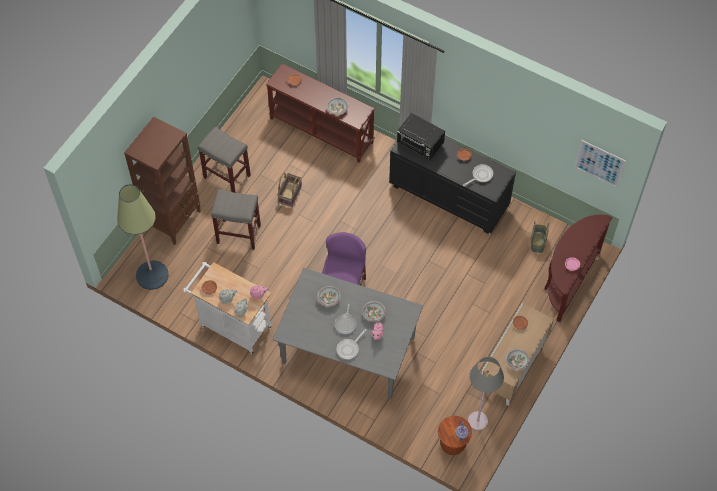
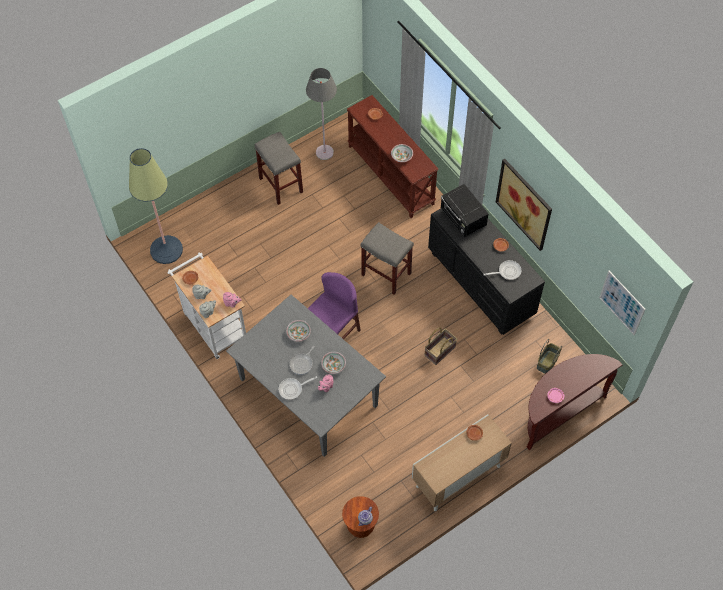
camera: 25 degrees right, 0 degrees up
brown bookcase [124,117,200,245] -> none
grey stool [211,189,261,250] -> grey stool moved to [361,222,414,295]
basket [277,173,302,207] -> basket moved to [425,327,457,365]
grey floor lamp [468,357,504,431] -> grey floor lamp moved to [306,68,337,160]
bowl [506,349,530,370] -> none
none -> picture [496,159,552,251]

